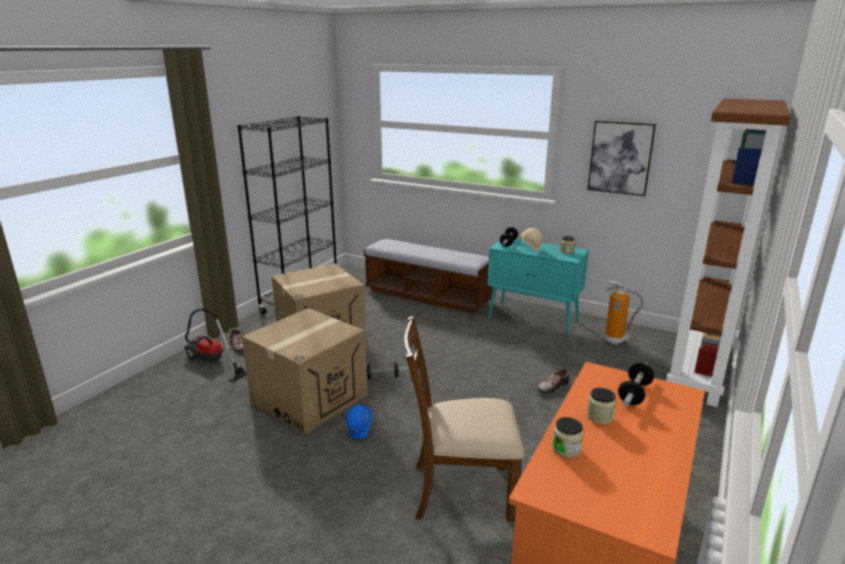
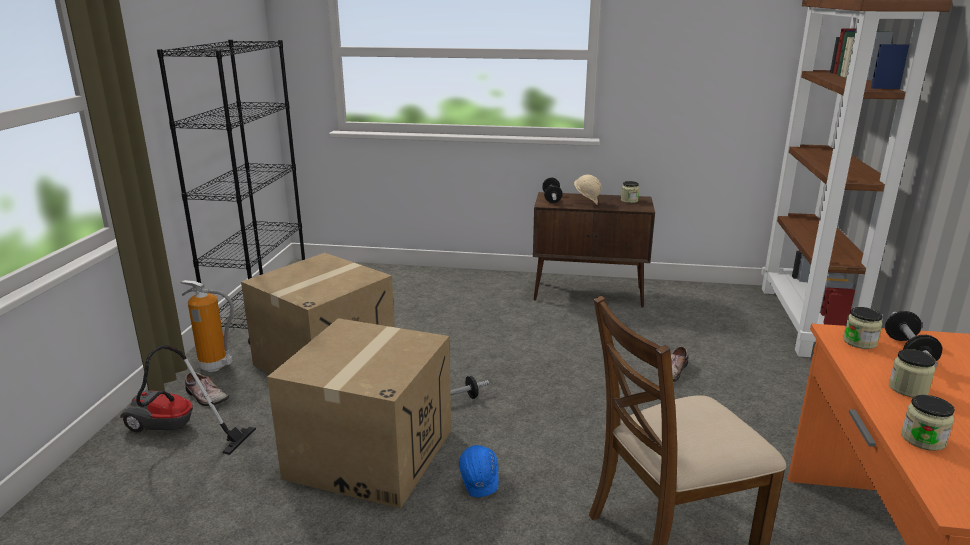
camera: 20 degrees left, 0 degrees up
bench [364,239,493,314] -> none
turquoise cabinet [488,239,589,336] -> brown cabinet [533,192,655,308]
picture [588,121,656,196] -> none
fire extinguisher [605,281,644,344] -> fire extinguisher moved to [181,280,234,372]
none -> jar [843,307,883,349]

